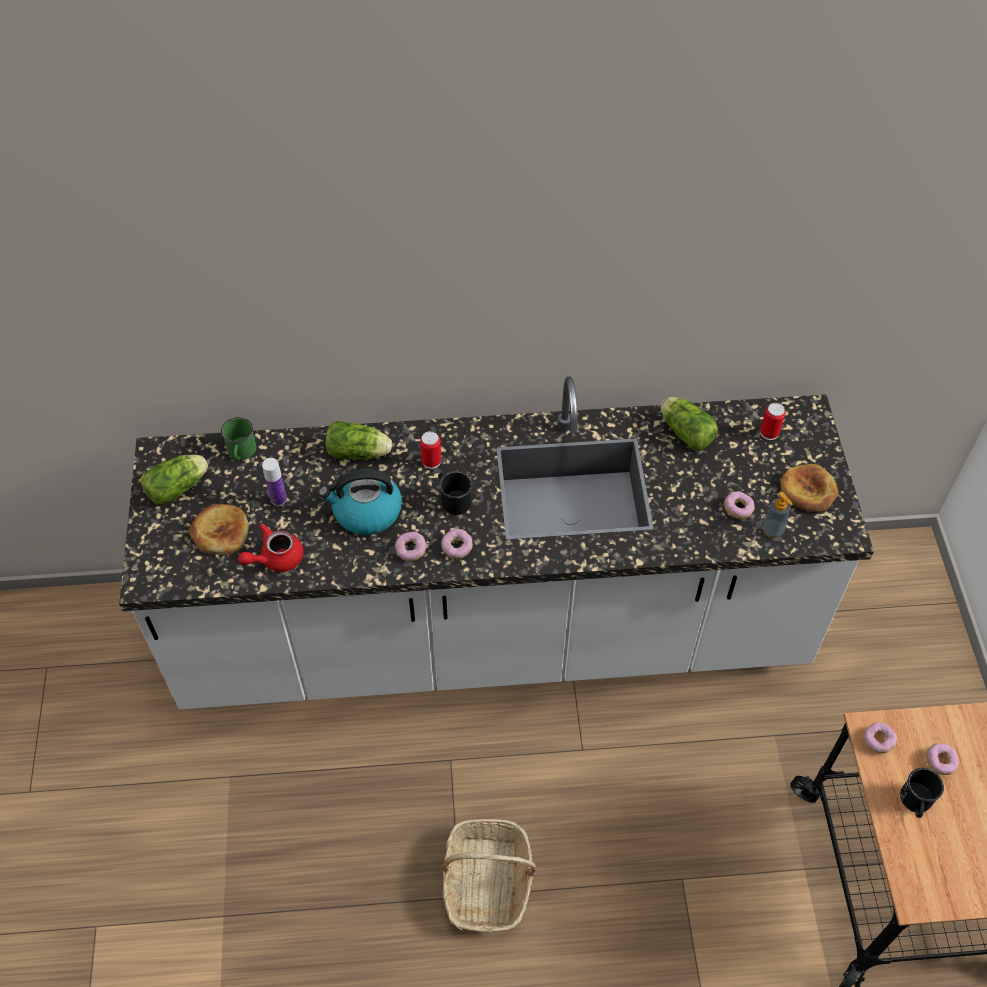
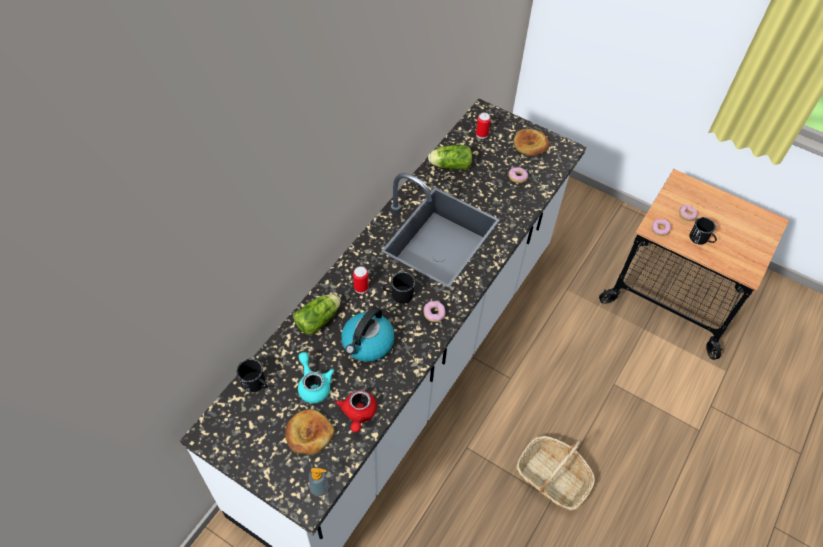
camera: 55 degrees left, 0 degrees up
lettuce [141,455,208,504] -> none
green mug [221,417,256,461] -> black mug [236,358,268,392]
bottle [262,458,287,506] -> turquoise teapot [298,352,334,403]
donut [395,531,426,561] -> none
soap dispenser [762,492,793,538] -> soap dispenser moved to [309,467,329,497]

